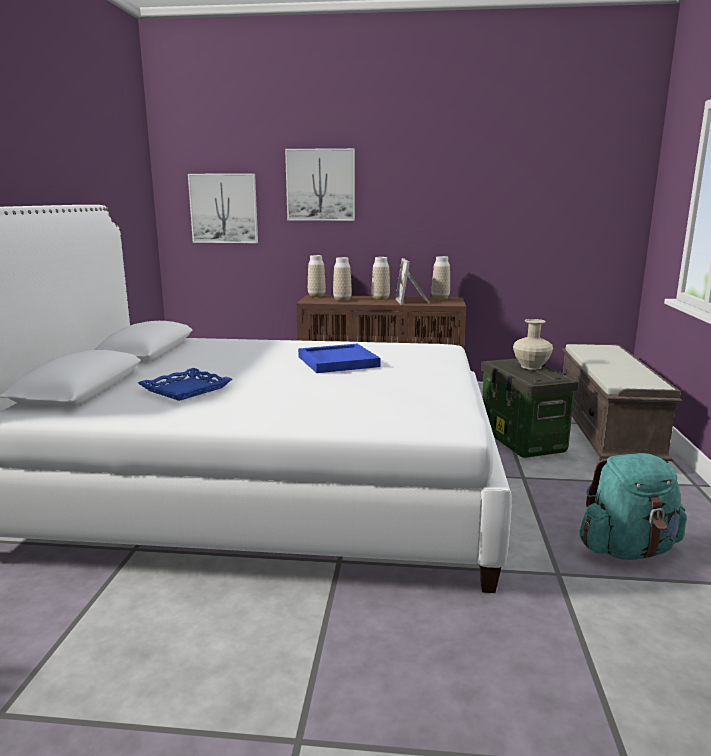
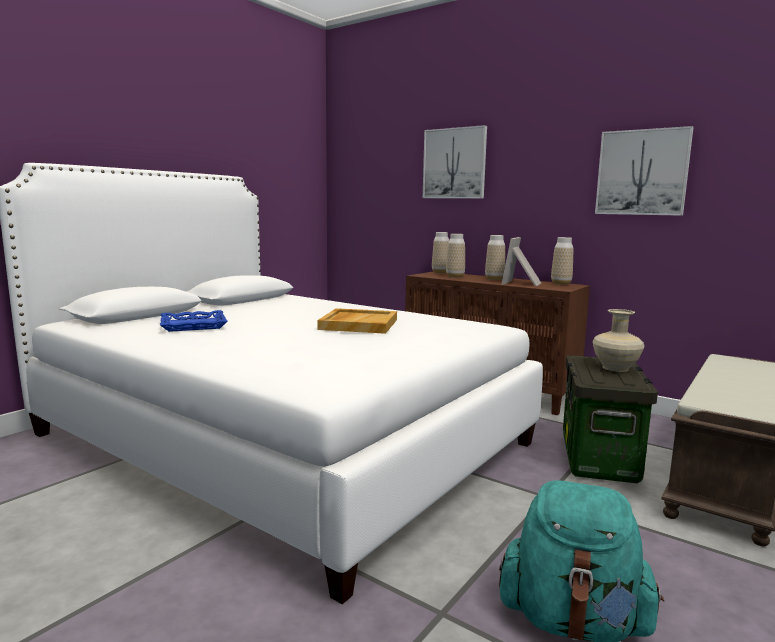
camera: 30 degrees right, 5 degrees down
picture [188,173,258,243] -> picture moved to [595,126,694,216]
blue tray [298,344,381,373] -> beige tray [317,308,397,334]

